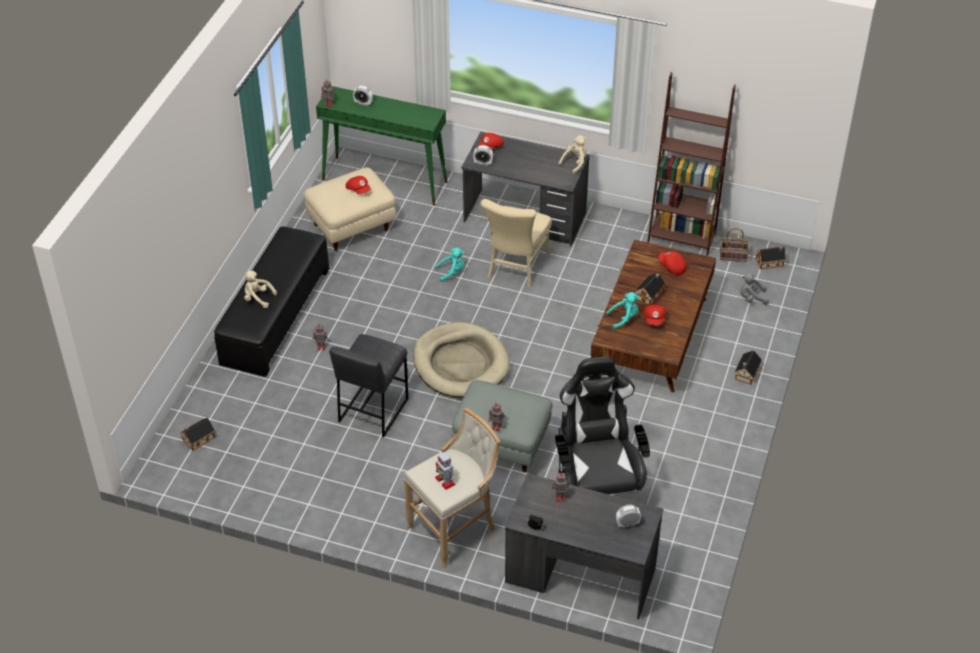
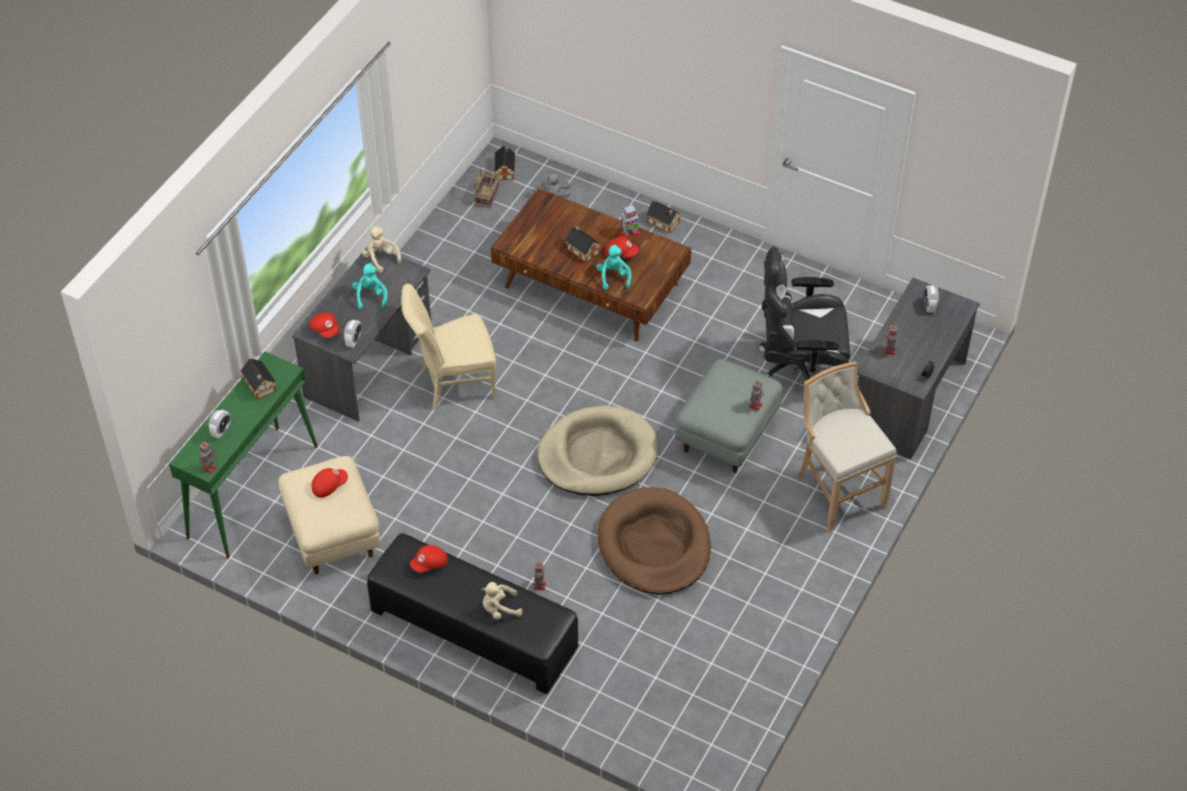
camera: 80 degrees left, 5 degrees up
toy house [180,418,215,451] -> toy house moved to [241,359,276,400]
beige plush toy [244,271,277,308] -> beige plush toy turned 45 degrees clockwise [482,582,522,620]
grey stool [329,334,408,437] -> brown dog bed [597,487,711,594]
turquoise plush toy [435,248,464,282] -> turquoise plush toy moved to [352,263,388,309]
toy robot [435,451,456,490] -> toy robot moved to [619,204,641,239]
beige chair [480,199,552,288] -> beige chair turned 135 degrees clockwise [401,284,498,410]
brown bookcase [647,72,736,256] -> none
red cap [658,251,687,275] -> red cap moved to [410,545,448,573]

